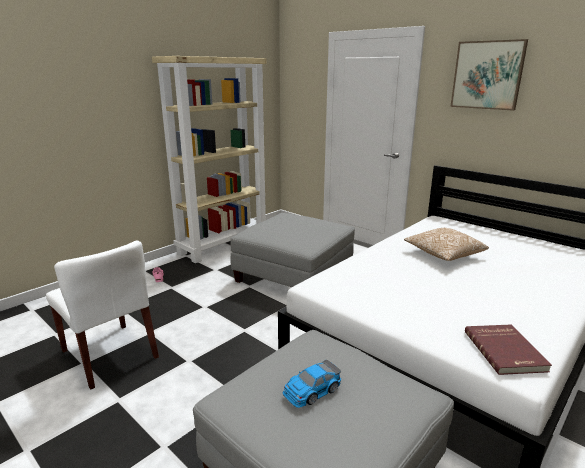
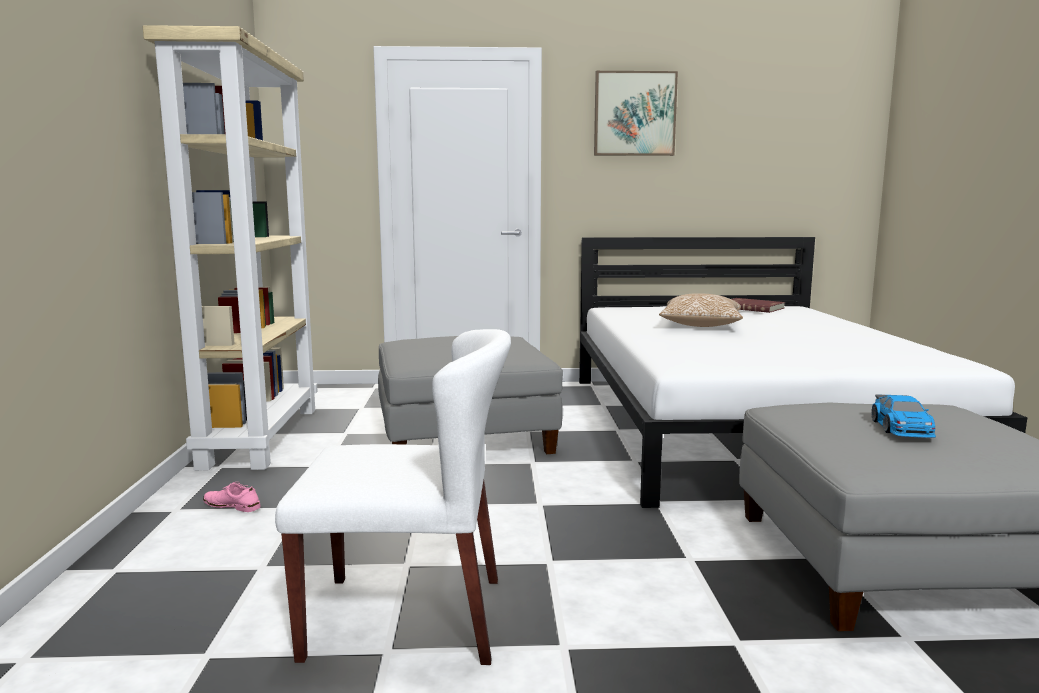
camera: 45 degrees left, 10 degrees down
red book [465,324,552,375] -> red book moved to [732,298,785,313]

